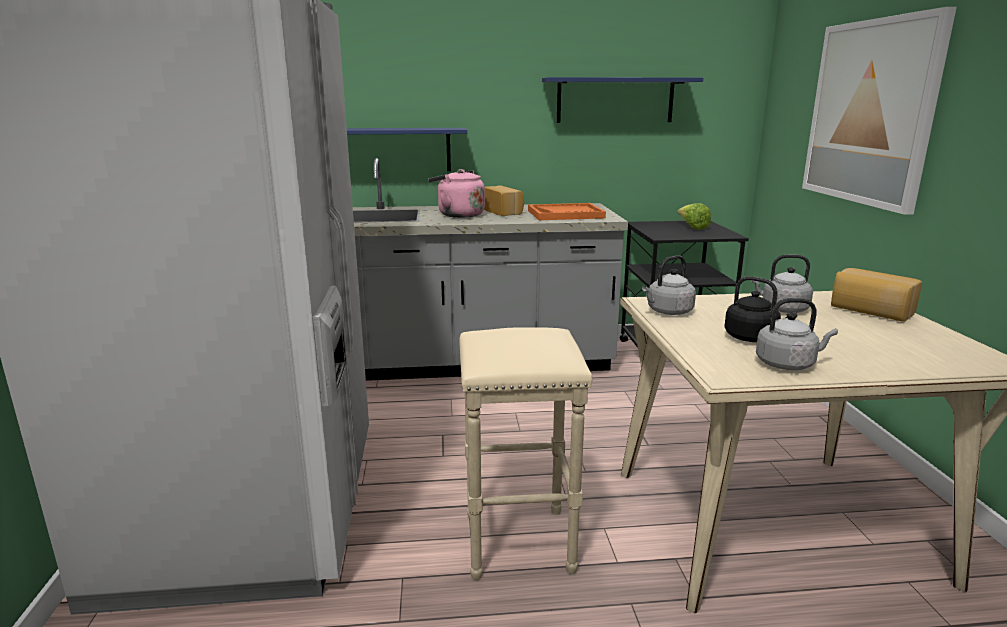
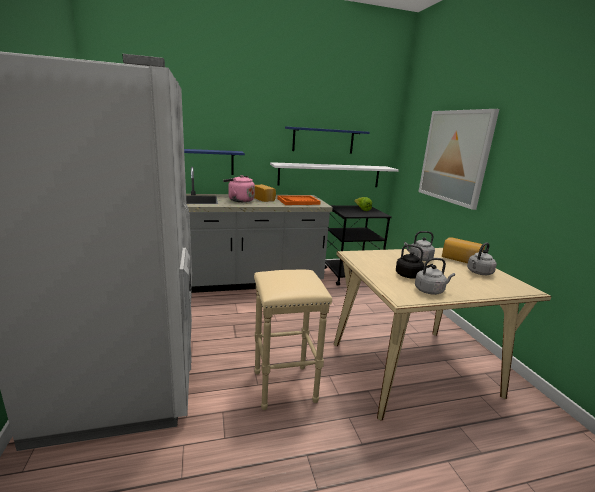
camera: 10 degrees left, 0 degrees up
grey kettle [642,255,696,315] -> grey kettle moved to [467,243,497,275]
none -> white shelf [270,162,399,187]

